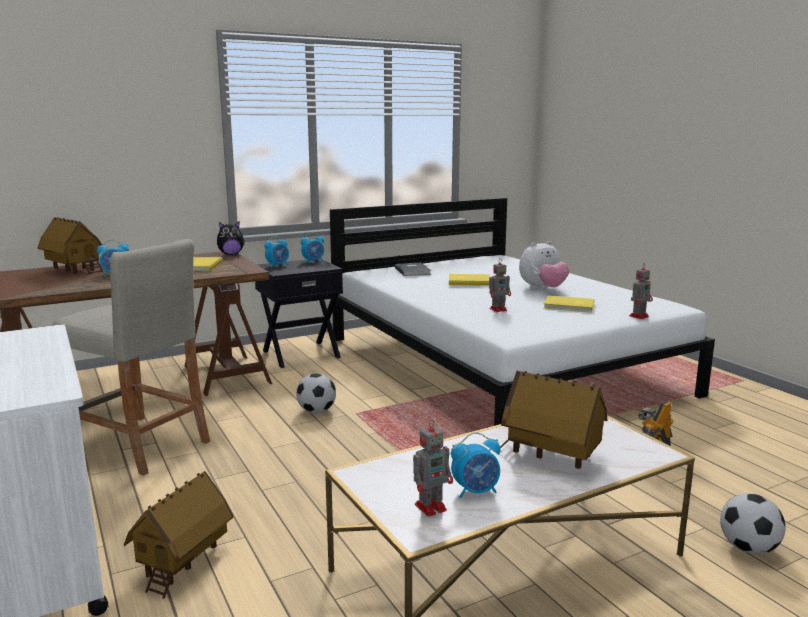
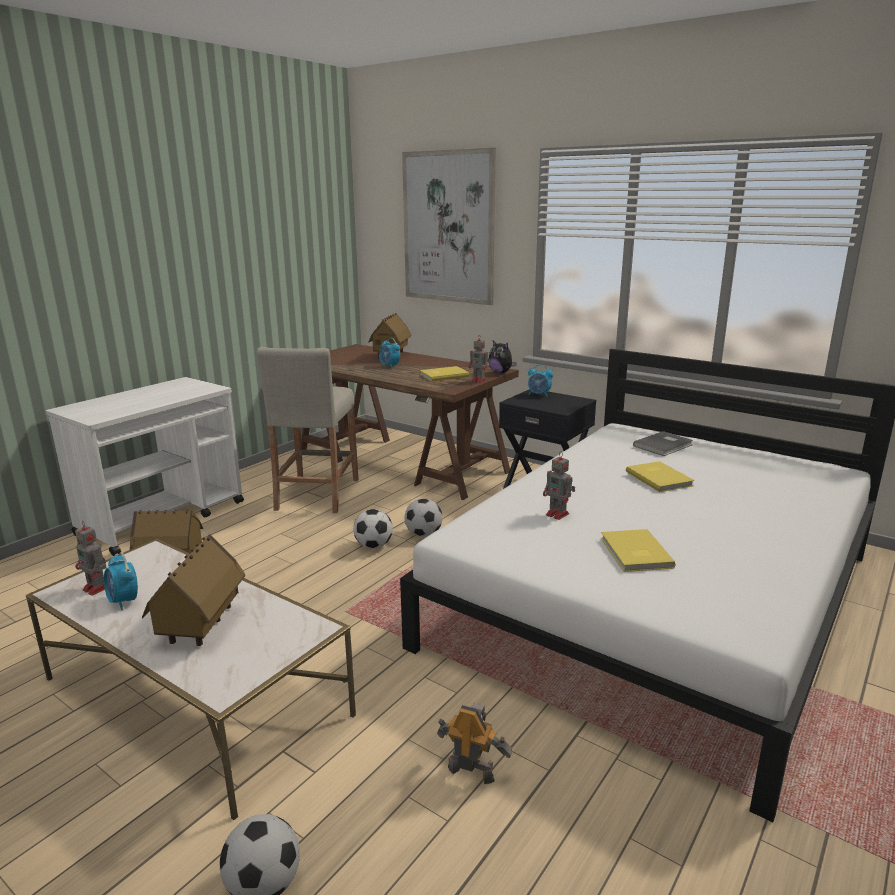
camera: 65 degrees right, 5 degrees up
alarm clock [301,233,324,263] -> none
plush toy [519,241,569,289] -> none
toy robot [629,264,653,319] -> toy robot moved to [469,335,490,383]
none -> football [353,509,393,549]
none -> picture [402,147,496,305]

